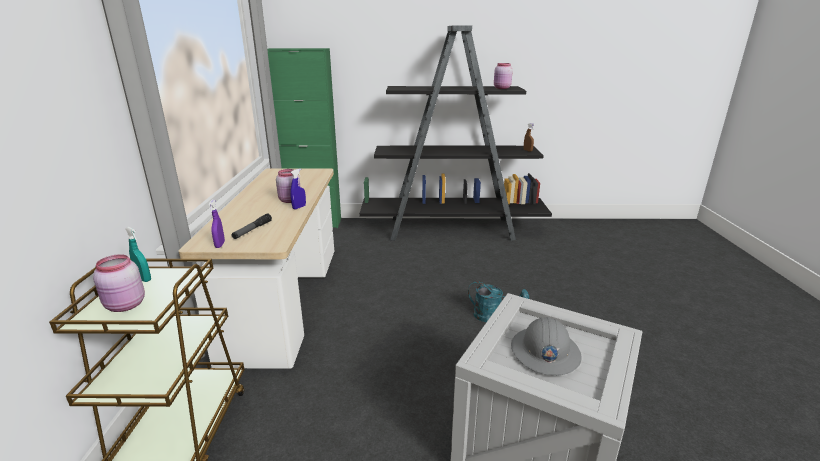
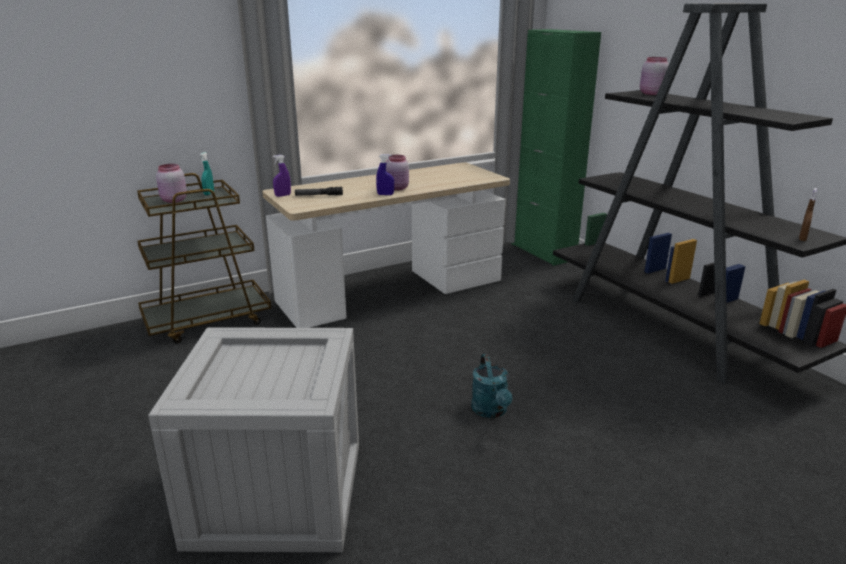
camera: 60 degrees right, 0 degrees up
pink jar [494,63,513,89] -> pink jar moved to [640,57,669,95]
grey hard hat [511,317,582,376] -> none

